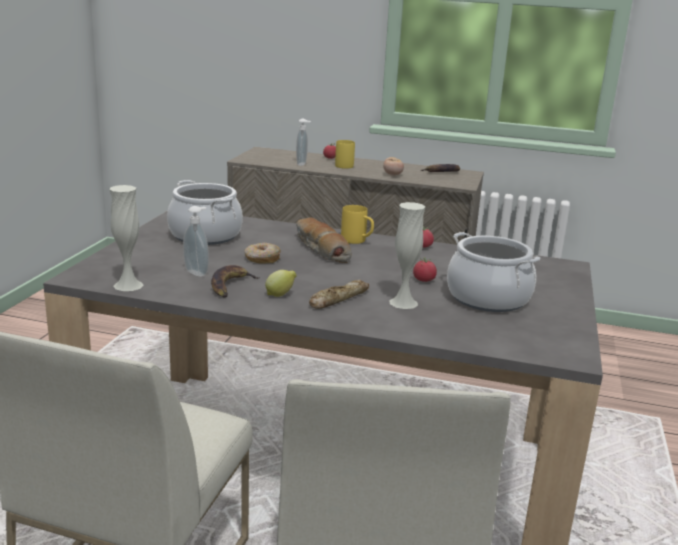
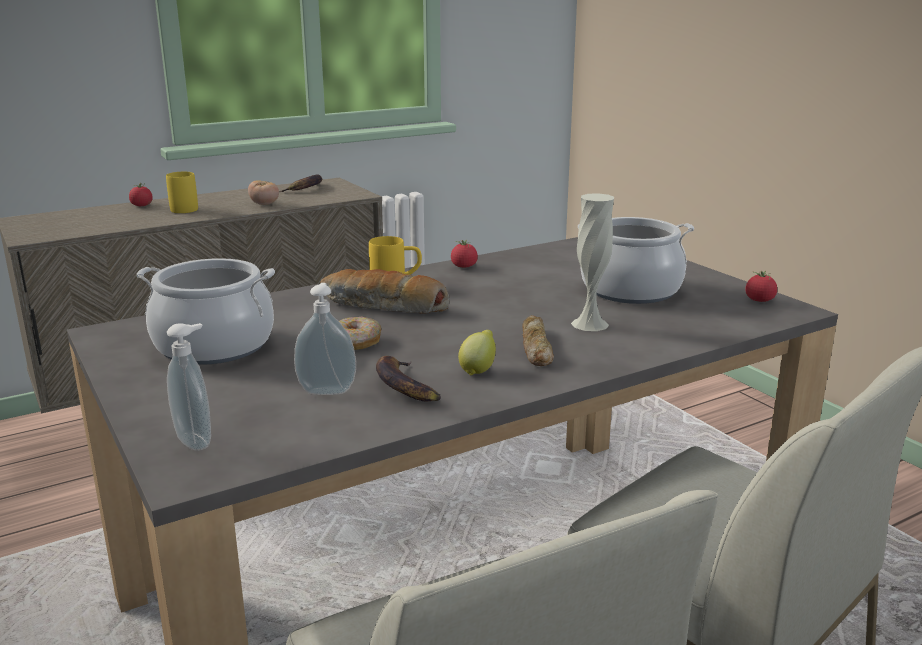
camera: 45 degrees left, 0 degrees up
white vase [109,185,143,291] -> none
soap dispenser [296,119,311,166] -> soap dispenser moved to [167,323,211,451]
tomato [413,257,437,282] -> tomato moved to [746,271,777,302]

